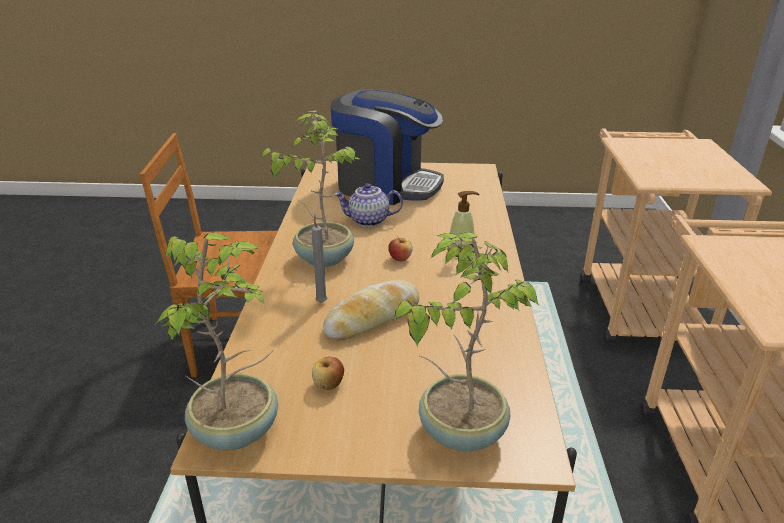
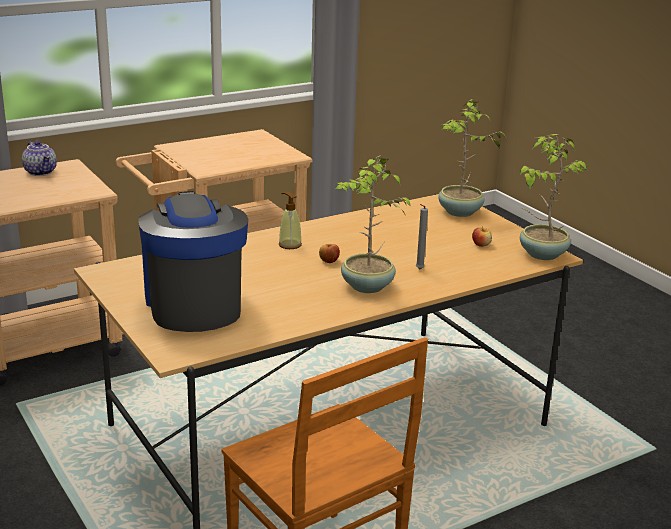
camera: 125 degrees left, 5 degrees down
bread [323,280,419,340] -> none
teapot [334,183,403,227] -> teapot moved to [22,141,57,176]

